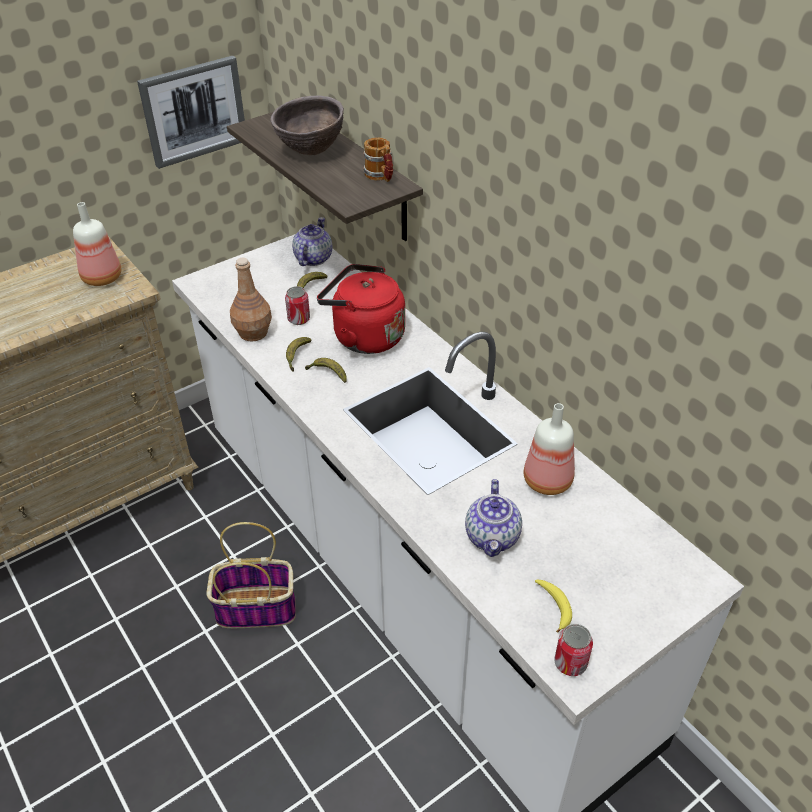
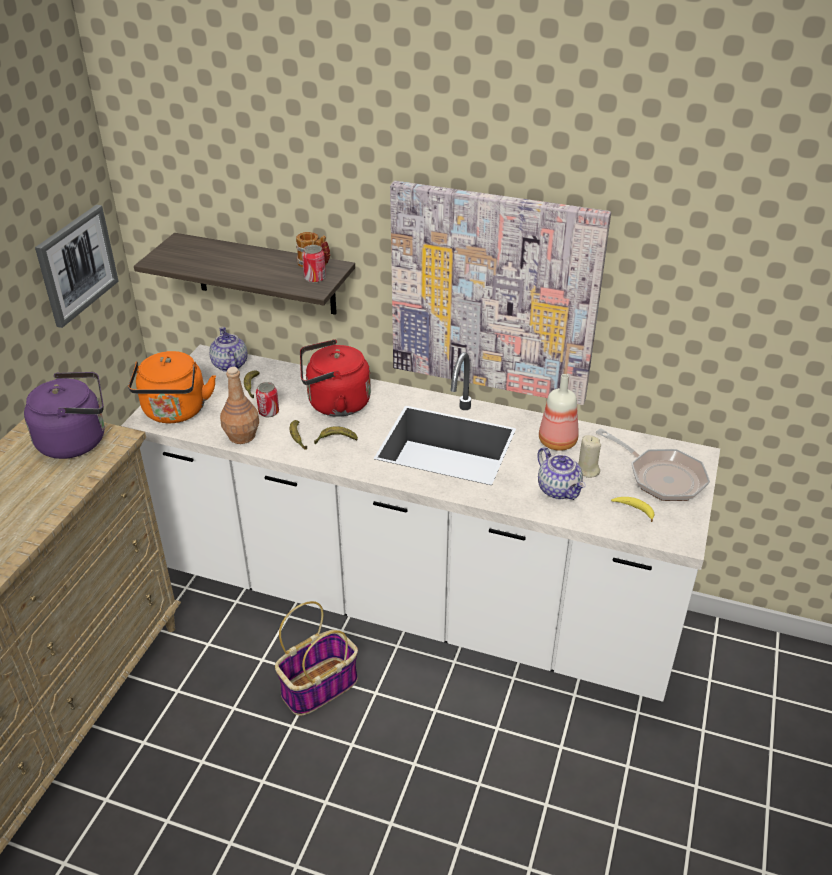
camera: 35 degrees left, 5 degrees down
bottle [73,202,121,286] -> purple kettle [24,372,104,459]
brown bowl [270,95,344,155] -> none
can [554,624,593,676] -> can moved to [302,245,326,283]
none -> orange kettle [128,351,216,423]
none -> picture [390,181,611,405]
none -> beige candle [578,435,601,478]
none -> frying pan [596,428,710,501]

